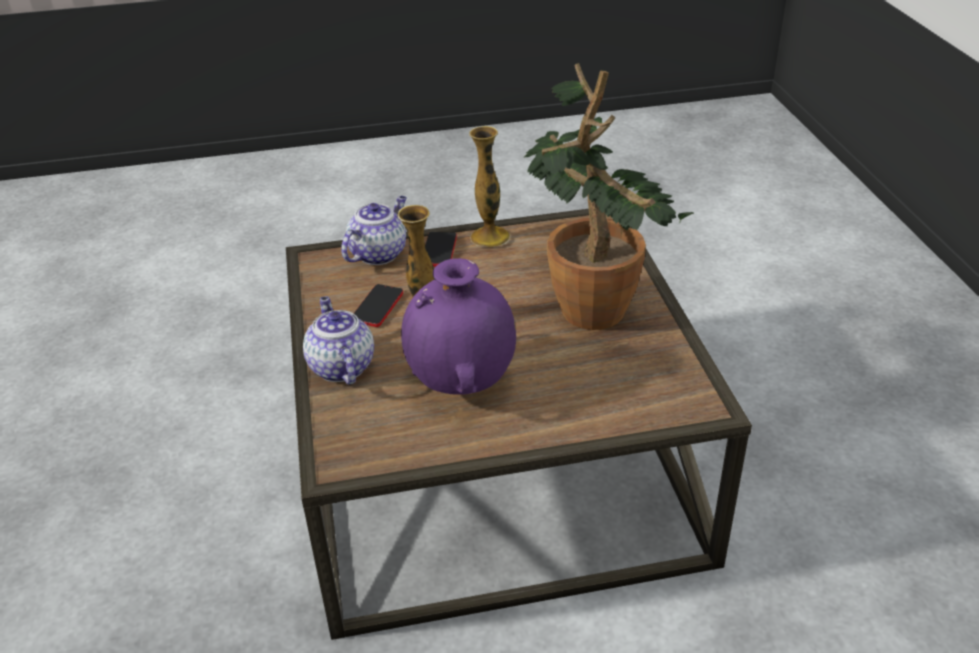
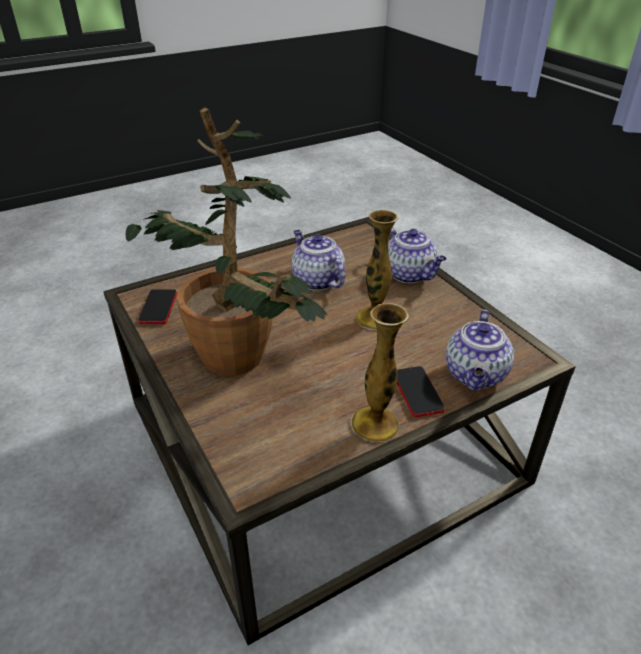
camera: 160 degrees right, 0 degrees up
phone [354,284,403,327] -> phone moved to [138,289,177,324]
purple vase [401,258,516,395] -> teapot [292,230,345,291]

